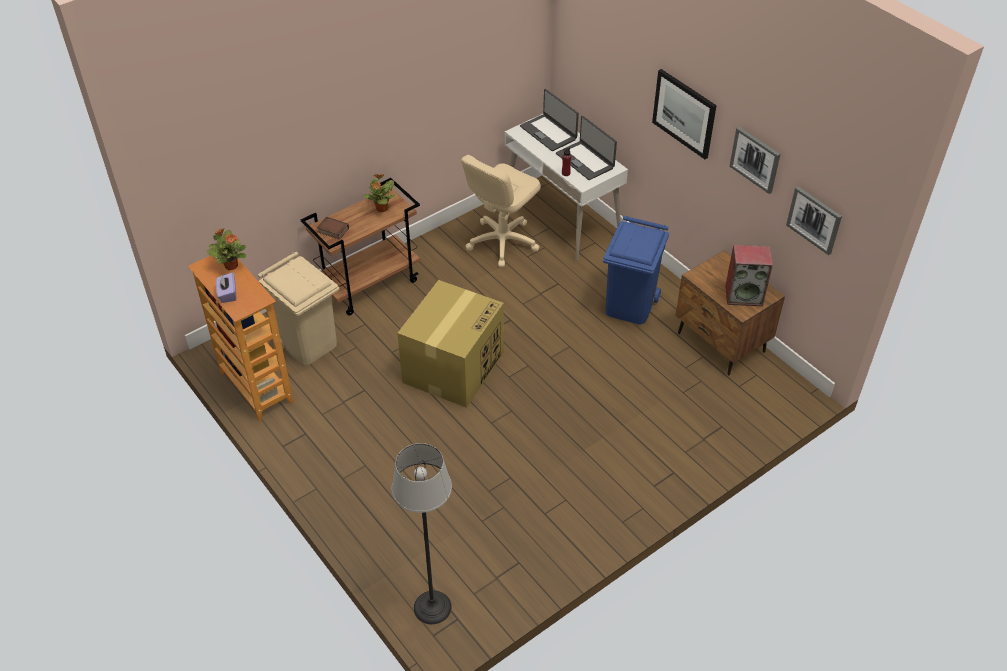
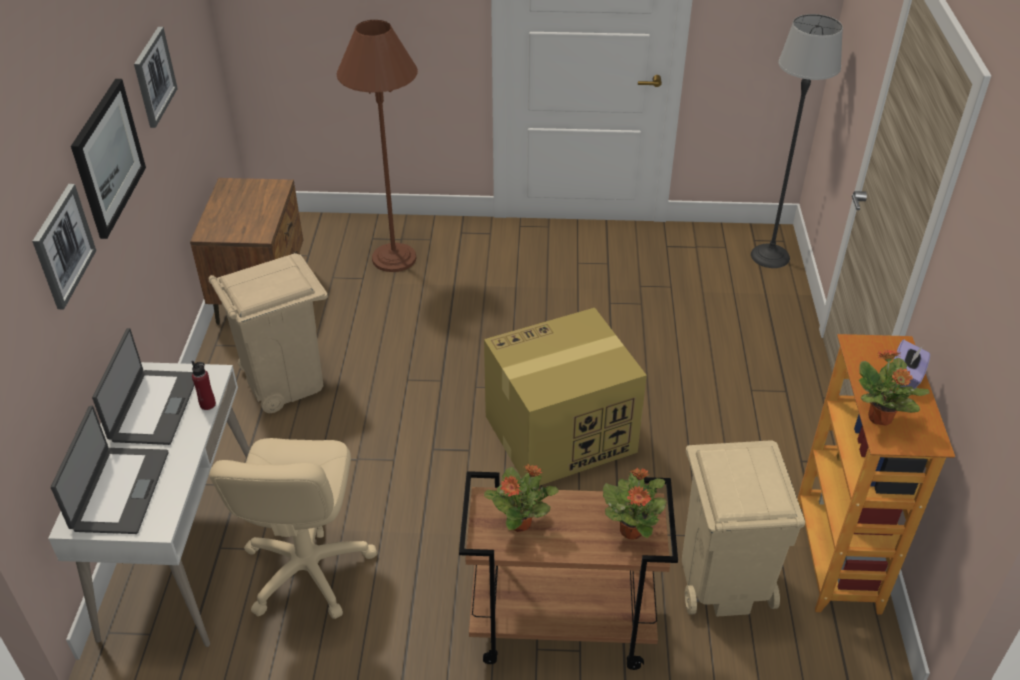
camera: 140 degrees left, 5 degrees down
book [317,217,349,240] -> potted plant [603,468,667,539]
beige office chair [461,155,541,267] -> beige office chair turned 105 degrees clockwise [209,438,377,619]
blue trash can [603,216,669,324] -> beige trash can [209,253,328,413]
speaker [725,245,773,306] -> none
picture [786,186,842,255] -> picture moved to [32,184,96,309]
none -> brown floor lamp [337,20,418,272]

